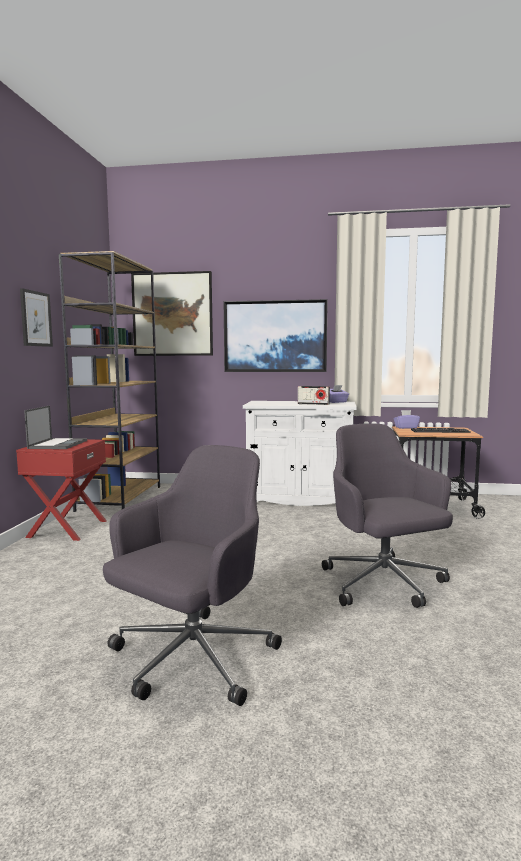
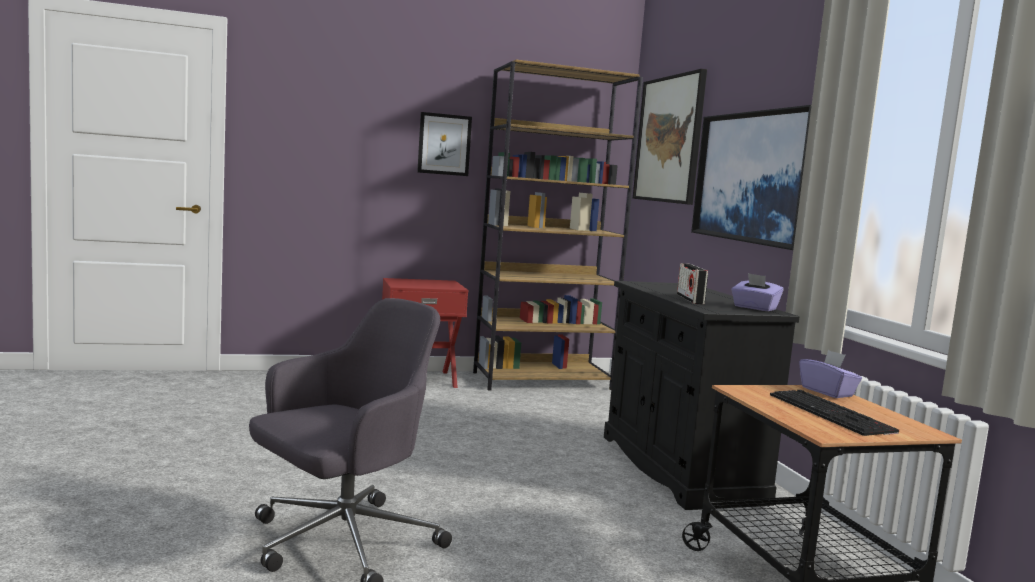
camera: 65 degrees right, 0 degrees up
laptop [24,406,87,449] -> none
grey office chair [103,445,282,706] -> none
white cabinet [243,401,357,506] -> black cabinet [604,281,799,510]

